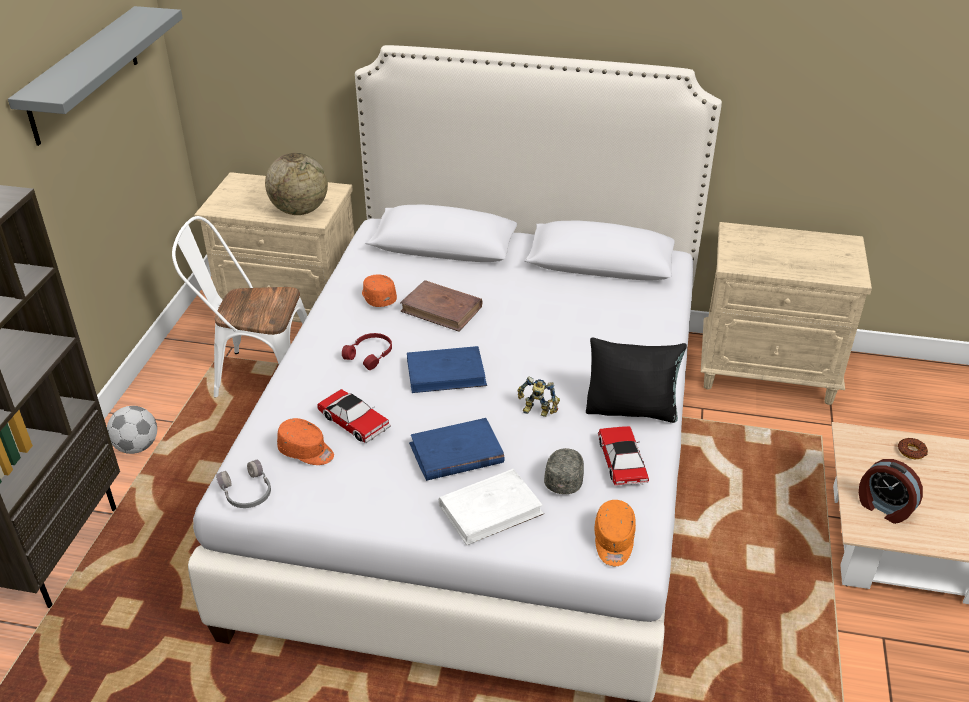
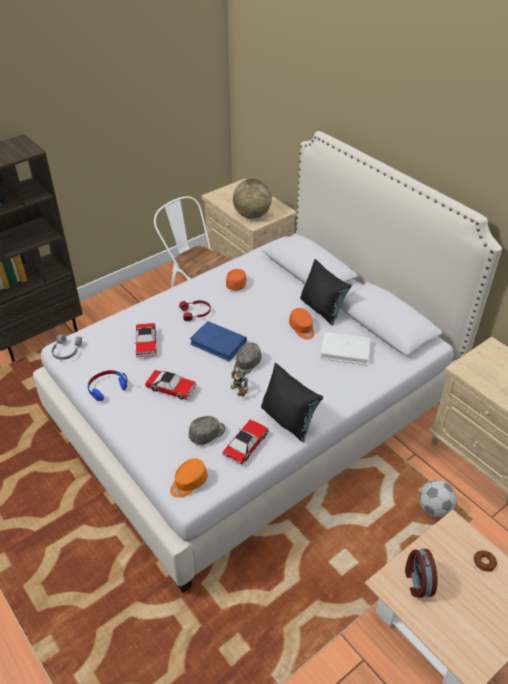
camera: 40 degrees right, 5 degrees up
grey shelf [8,6,183,146] -> none
football [107,406,157,454] -> football moved to [419,480,457,518]
orange cap [277,418,334,465] -> orange cap moved to [289,308,314,339]
brown book [400,280,482,332] -> none
blue book [409,418,504,481] -> toy car [145,370,197,400]
white book [439,469,544,545] -> white book moved to [320,332,371,366]
none -> blue headphones [88,370,127,401]
none -> grey cap [234,342,261,375]
none -> black pillow [300,259,352,326]

